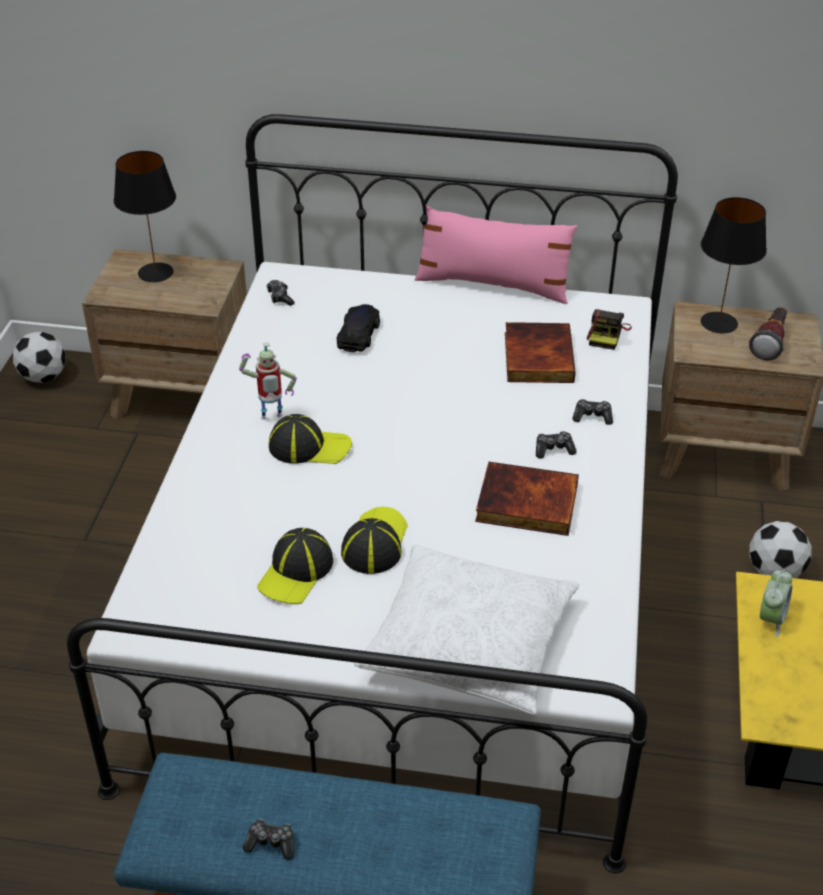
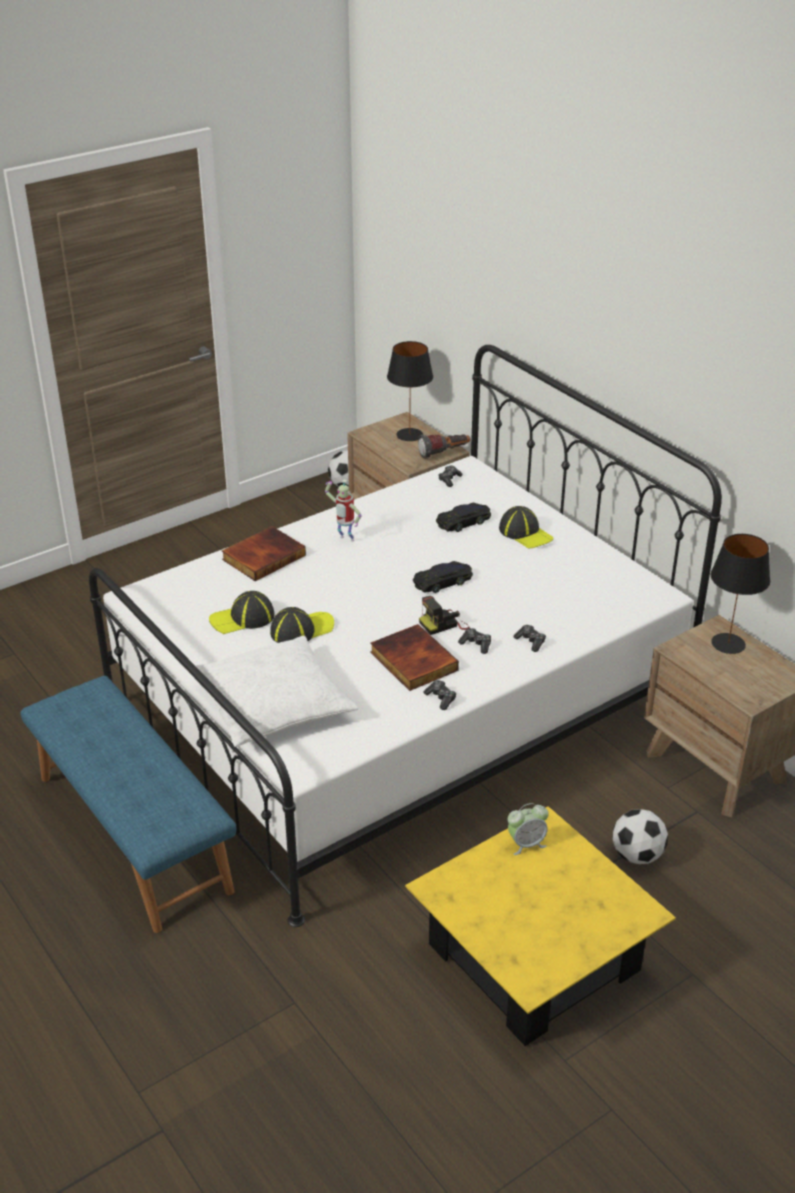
camera: 45 degrees right, 5 degrees down
game controller [243,819,294,860] -> game controller moved to [424,680,456,710]
cap [269,414,352,464] -> cap moved to [499,506,554,549]
pink pillow [415,206,577,304] -> none
book [505,322,576,383] -> book moved to [222,526,306,581]
camera [587,309,632,350] -> camera moved to [419,596,470,635]
flashlight [749,307,787,360] -> flashlight moved to [418,434,470,459]
none -> black toy car [413,561,473,593]

